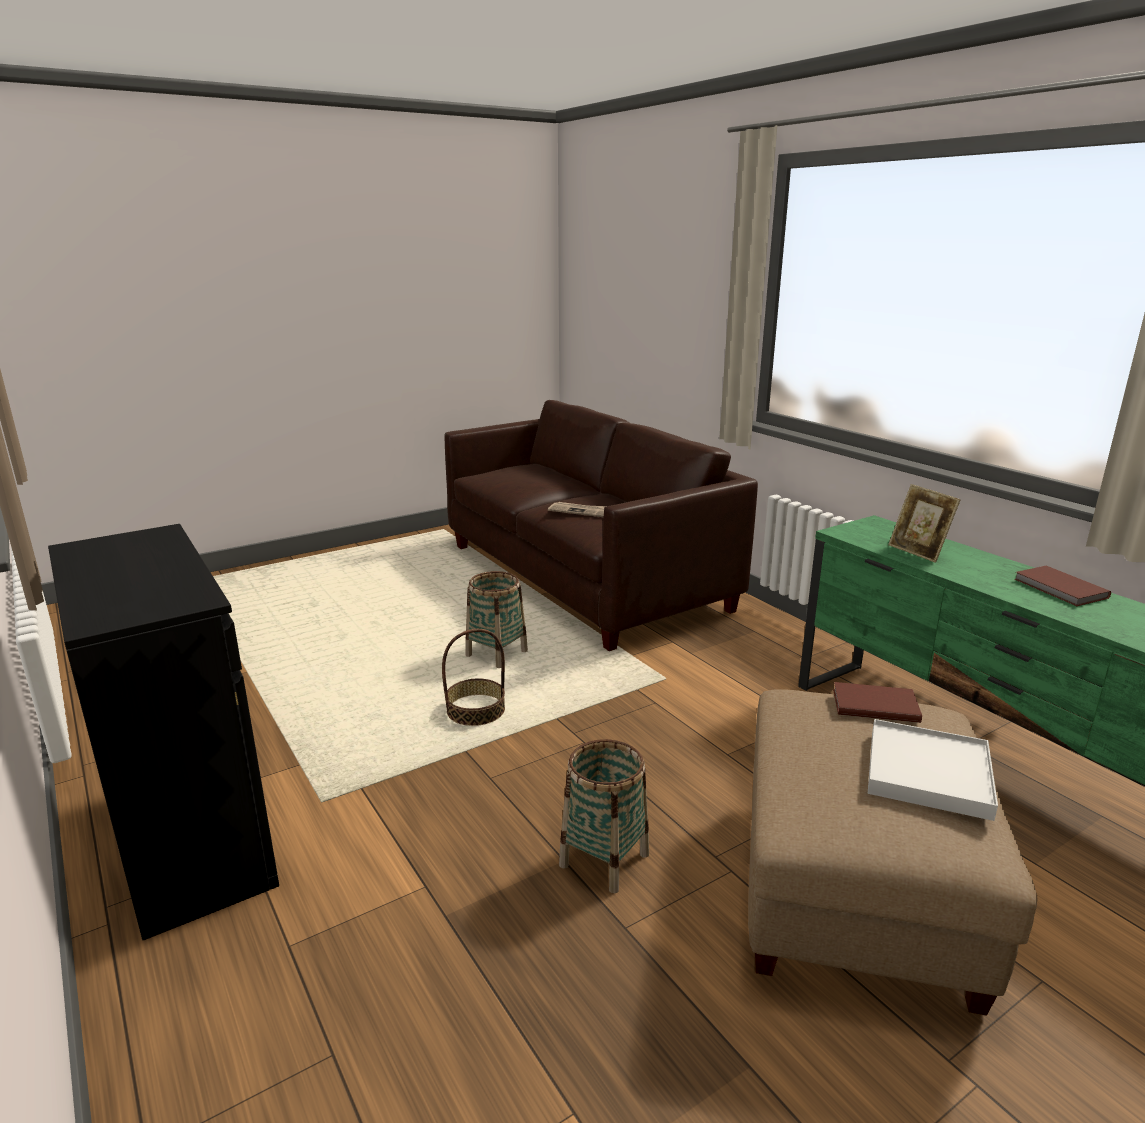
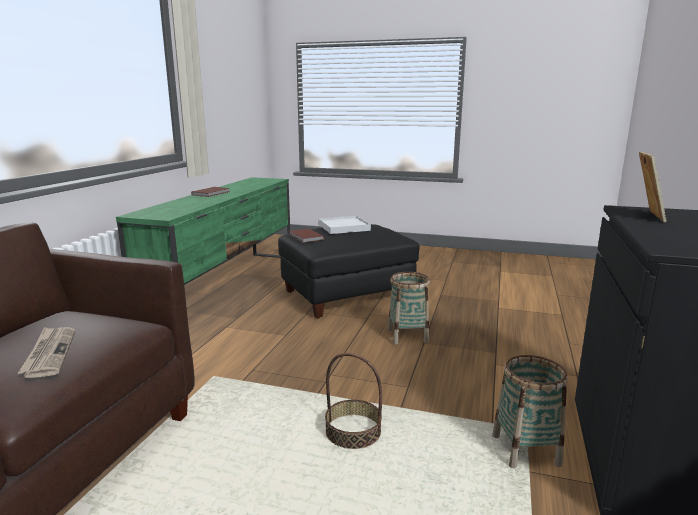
camera: 130 degrees left, 5 degrees down
basket [465,571,528,668] -> basket moved to [492,355,567,468]
beige ottoman [748,689,1037,1016] -> black ottoman [278,224,419,319]
picture frame [888,484,961,563] -> picture frame moved to [639,152,666,222]

